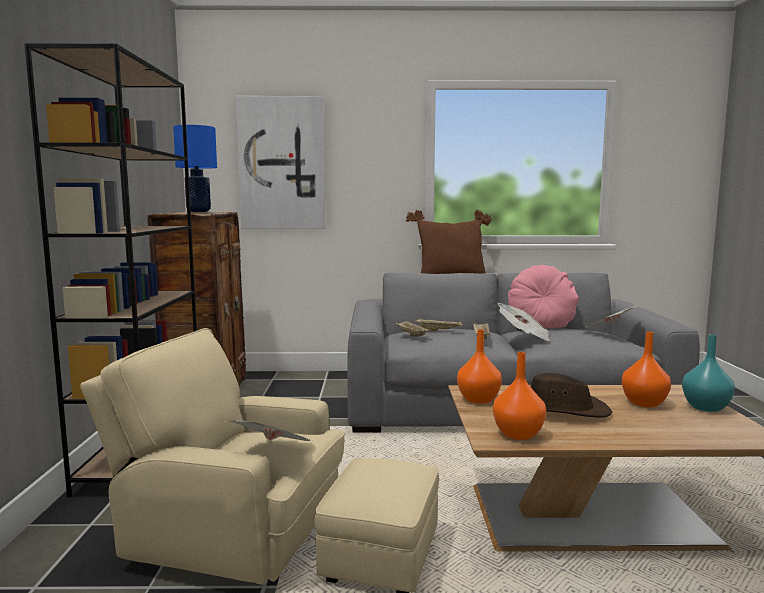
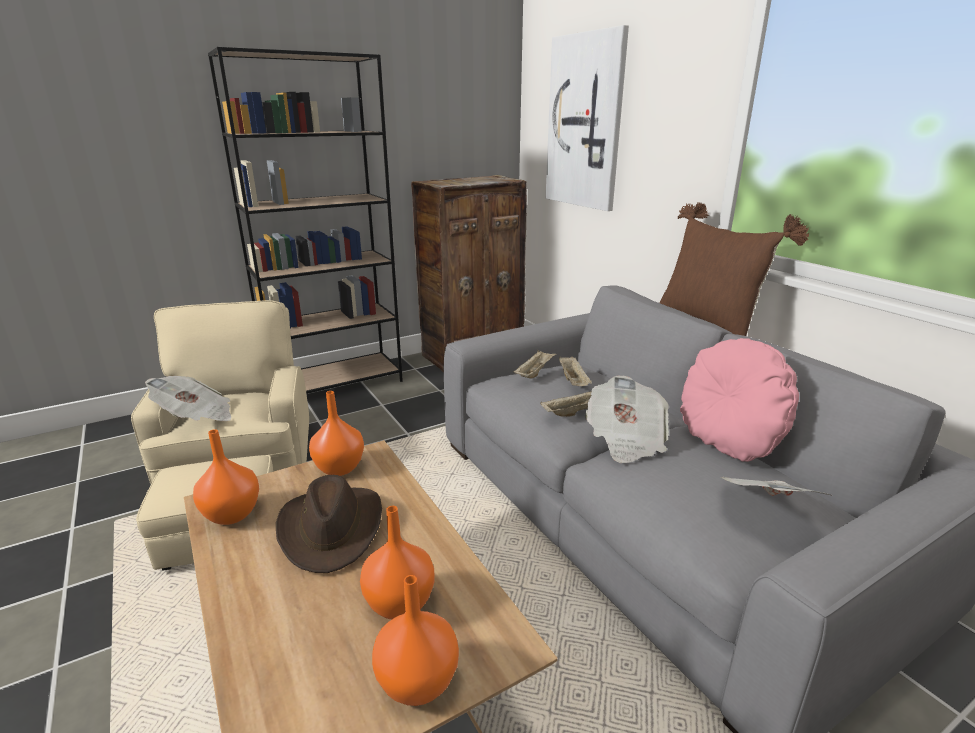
camera: 60 degrees right, 15 degrees up
blue table lamp [173,125,217,212] -> none
turquoise vase [682,334,735,412] -> orange vase [372,575,459,706]

